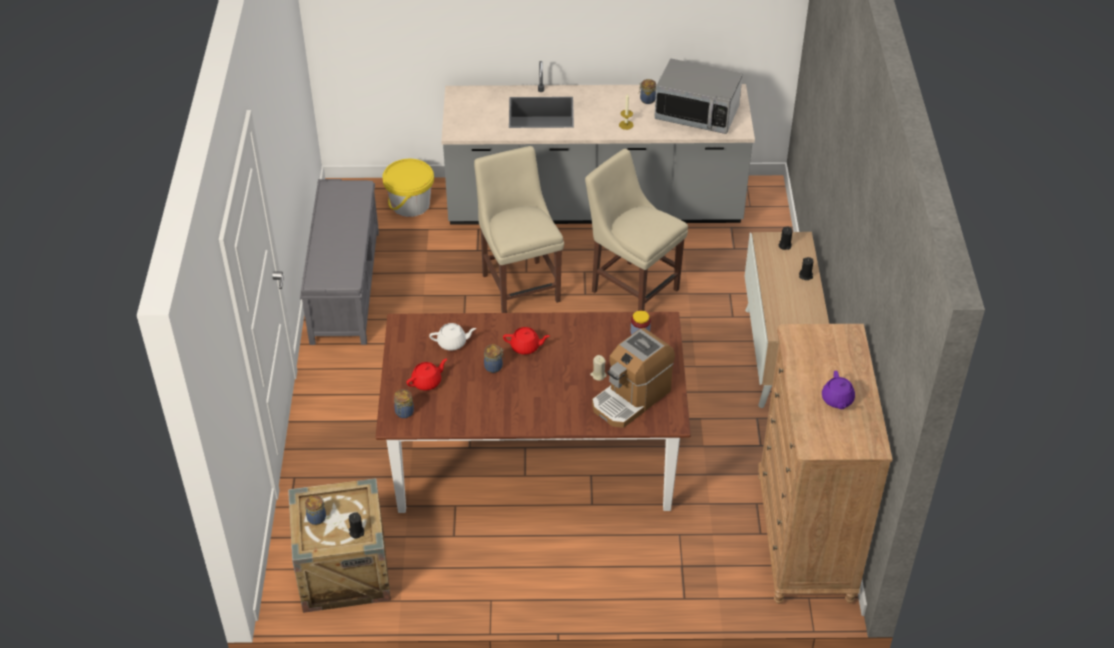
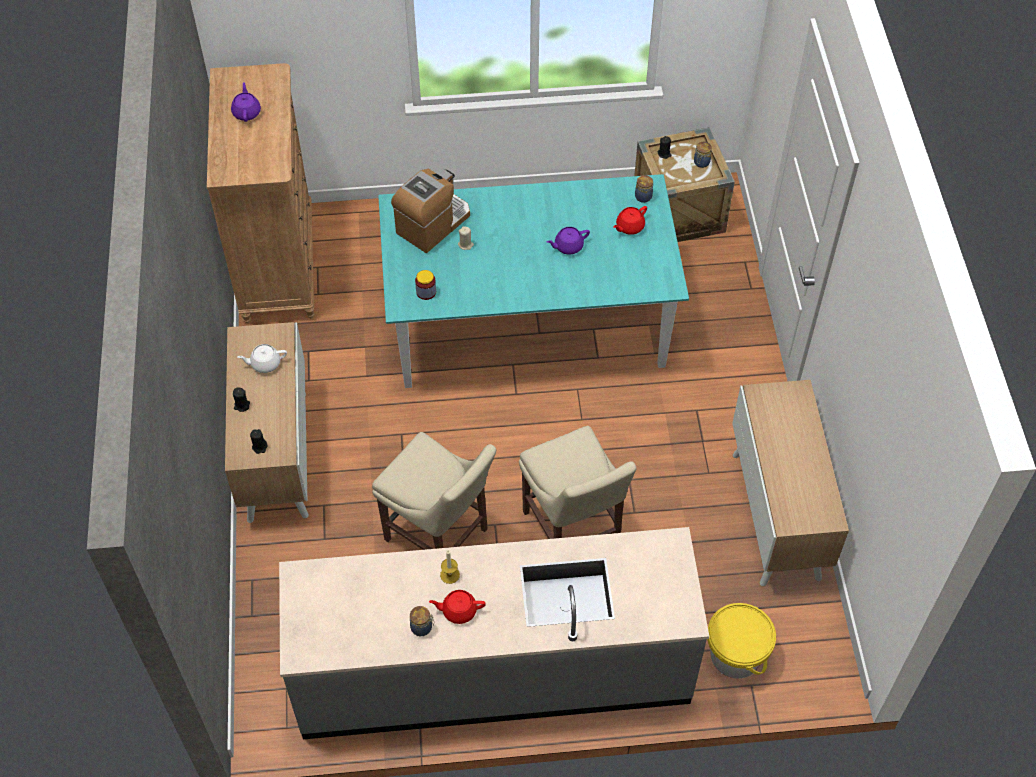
camera: 175 degrees right, 10 degrees up
grey bench [300,179,379,345] -> cabinet [732,380,849,586]
brown dining table [376,312,691,513] -> turquoise dining table [378,174,689,388]
white teapot [429,323,476,351] -> white teapot moved to [238,344,287,373]
jar [484,344,504,373] -> purple teapot [547,227,590,254]
red teapot [503,327,550,355] -> red teapot moved to [429,590,486,624]
microwave [654,58,743,134] -> none

